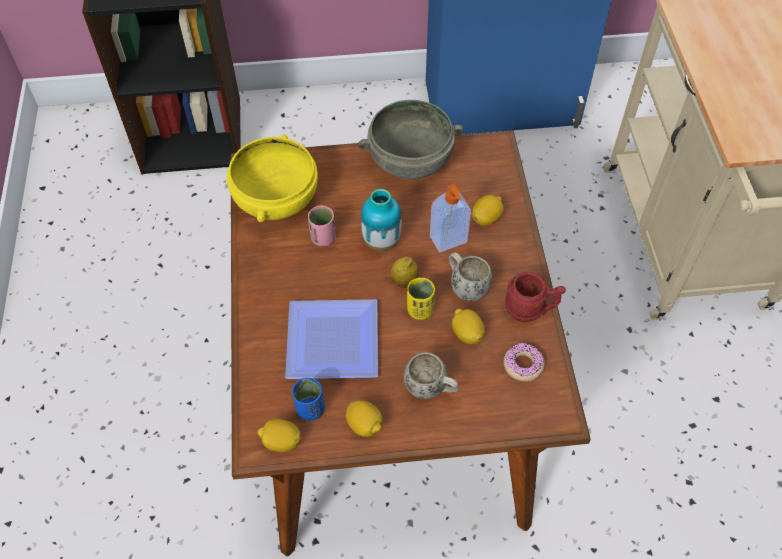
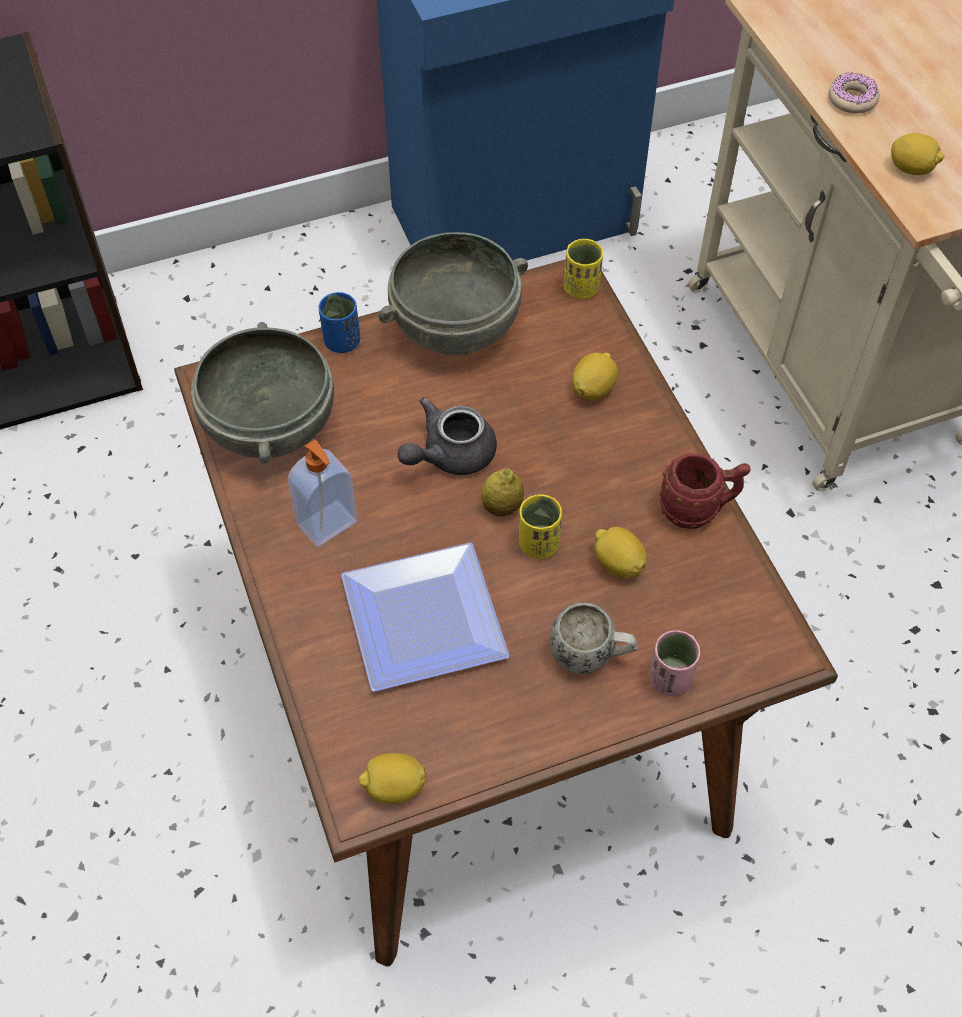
camera: 15 degrees left, 0 degrees up
yellow bowl [227,134,318,222] -> grey bowl [191,322,334,463]
blue cup [292,378,325,421] -> blue cup moved to [318,292,360,353]
pink cup [308,206,336,246] -> pink cup moved to [649,630,700,696]
lemon [346,400,383,437] -> lemon moved to [891,133,945,175]
vase [361,189,401,251] -> grey teapot [398,398,497,475]
soap dispenser [430,184,471,252] -> soap dispenser moved to [288,440,358,547]
white mug [449,253,492,301] -> none
donut [504,343,545,382] -> donut moved to [829,73,880,114]
none -> yellow cup [564,239,603,299]

